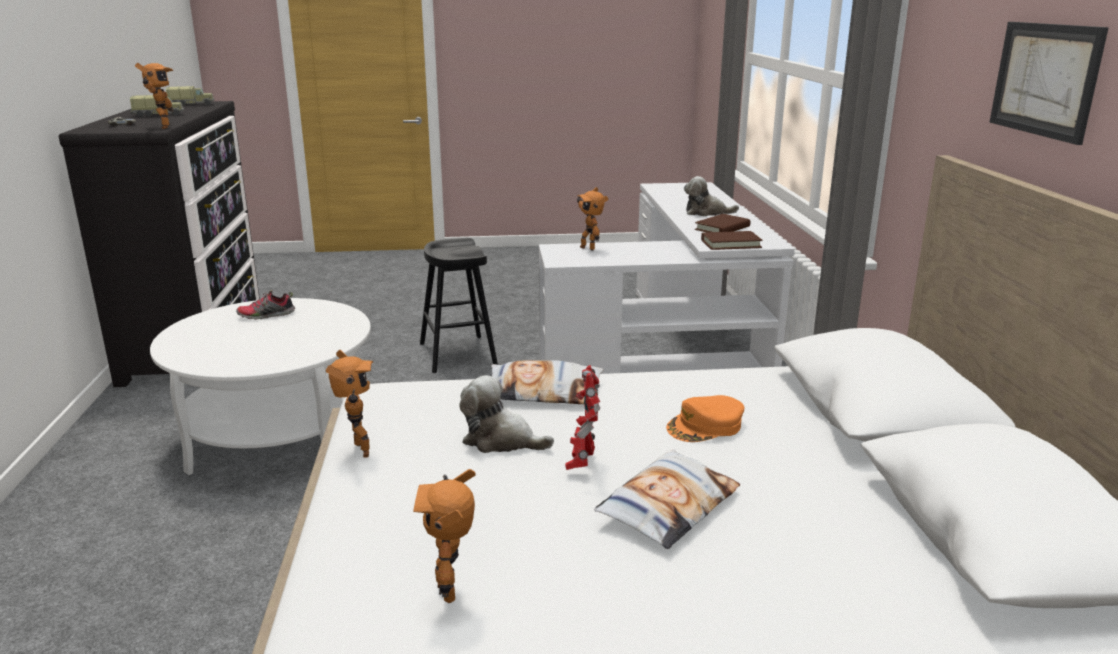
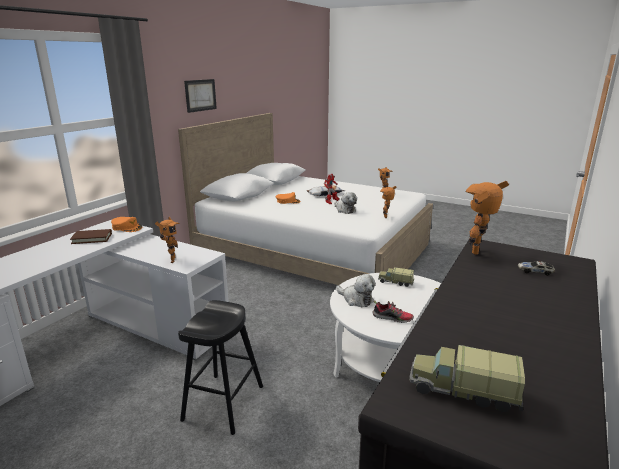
camera: 145 degrees left, 0 degrees up
toy truck [130,95,184,117] -> toy truck moved to [378,267,414,287]
pillow [491,360,603,404] -> none
plush toy [684,176,739,216] -> plush toy moved to [336,274,376,307]
brown book [701,231,763,250] -> orange cap [111,217,142,232]

